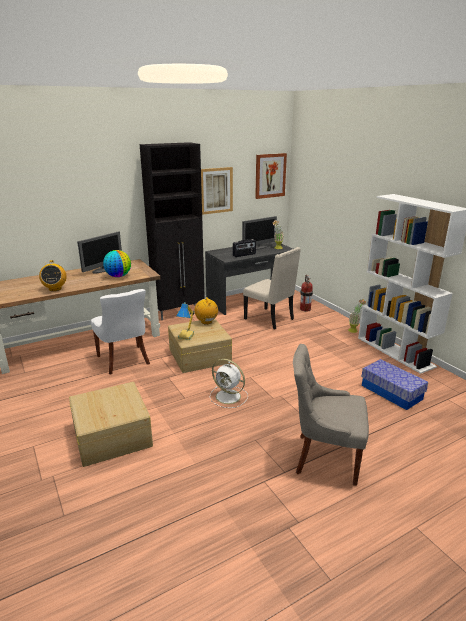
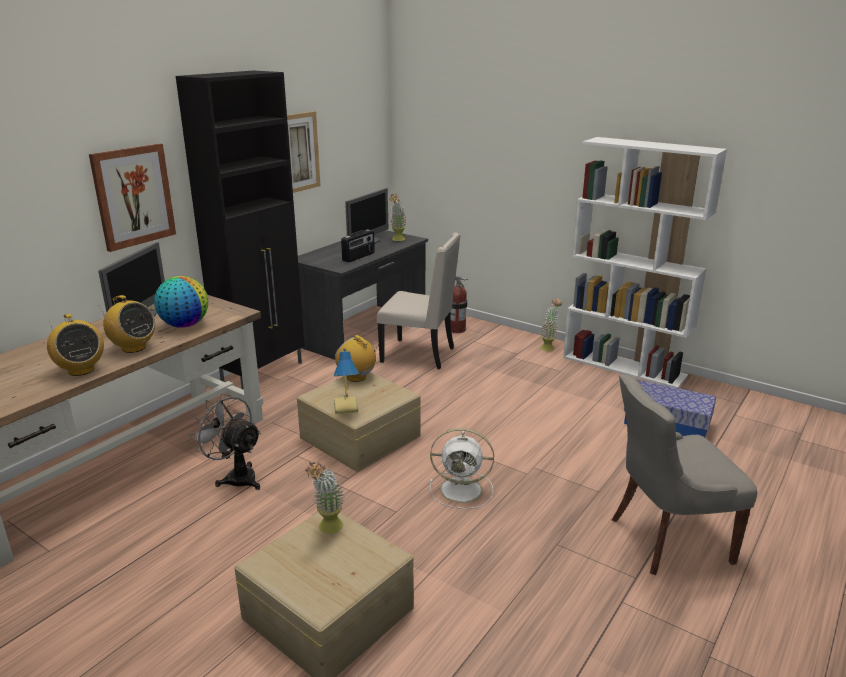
camera: 25 degrees left, 0 degrees up
white chair [91,289,150,374] -> grey fan [190,393,261,490]
picture [255,153,287,199] -> picture moved to [89,143,176,252]
none -> radio [99,295,155,353]
none -> potted plant [305,461,345,534]

